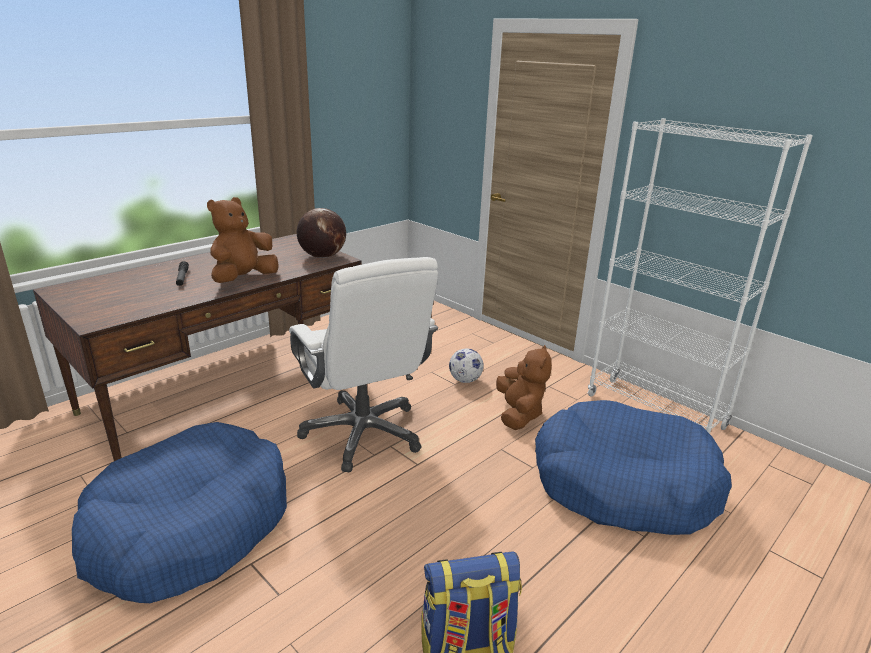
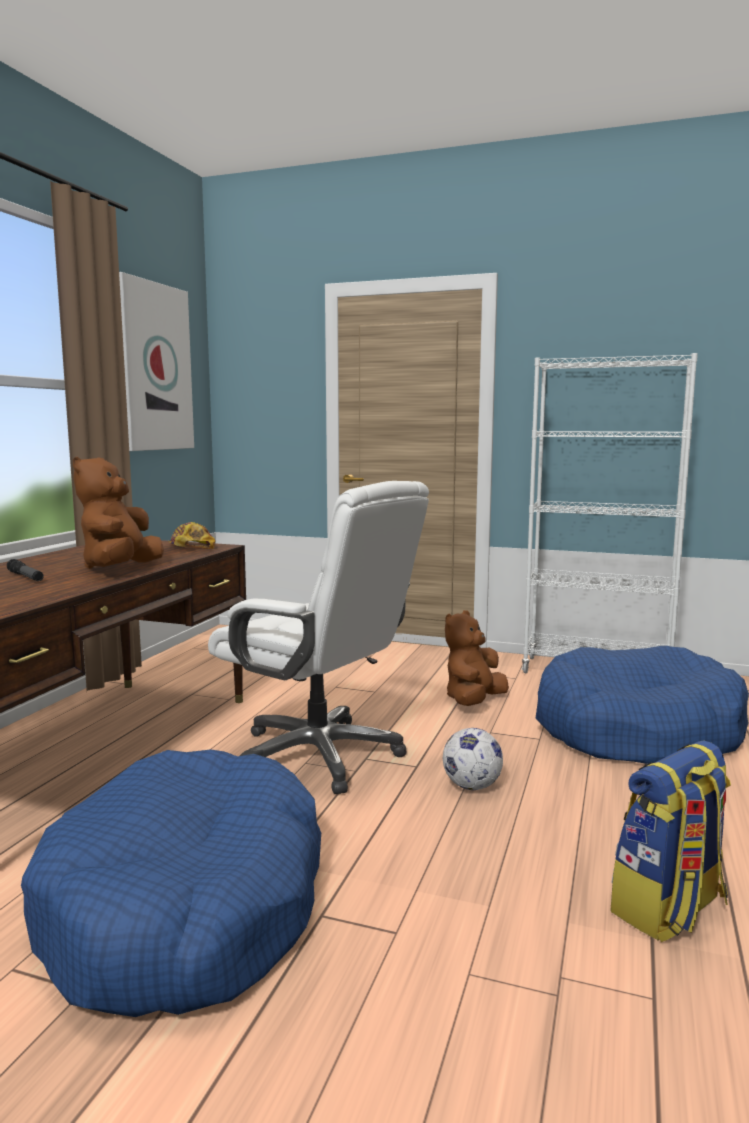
camera: 25 degrees left, 15 degrees down
globe [297,208,346,258] -> cap [167,522,215,549]
football [449,348,484,383] -> football moved to [443,728,503,790]
brown plush toy [496,345,552,430] -> brown plush toy turned 120 degrees counterclockwise [445,610,509,706]
none -> picture [119,272,194,451]

